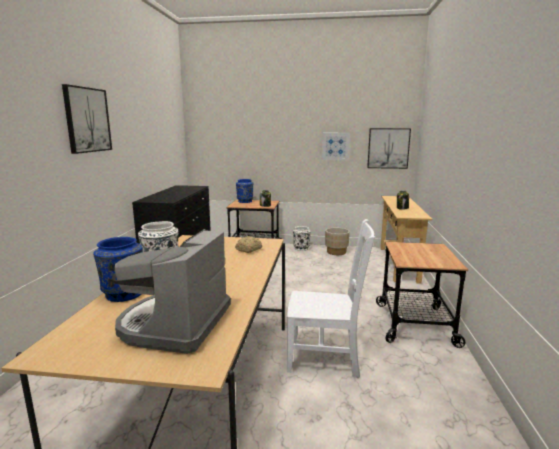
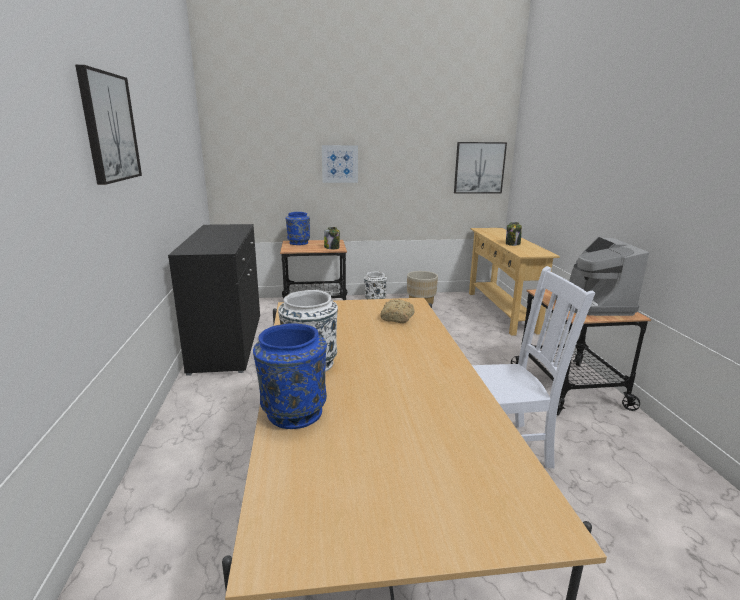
camera: 15 degrees left, 5 degrees up
coffee machine [112,229,231,354] -> coffee machine moved to [556,237,649,316]
picture [322,133,350,160] -> picture moved to [322,145,358,183]

